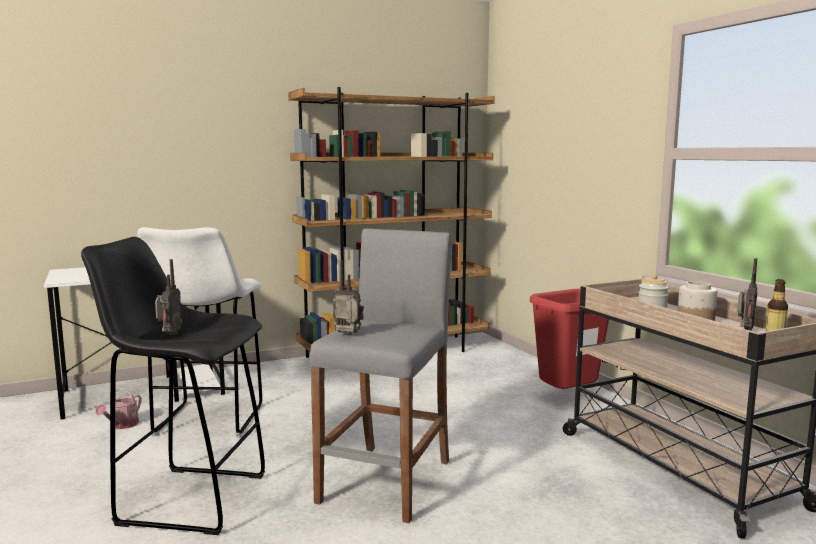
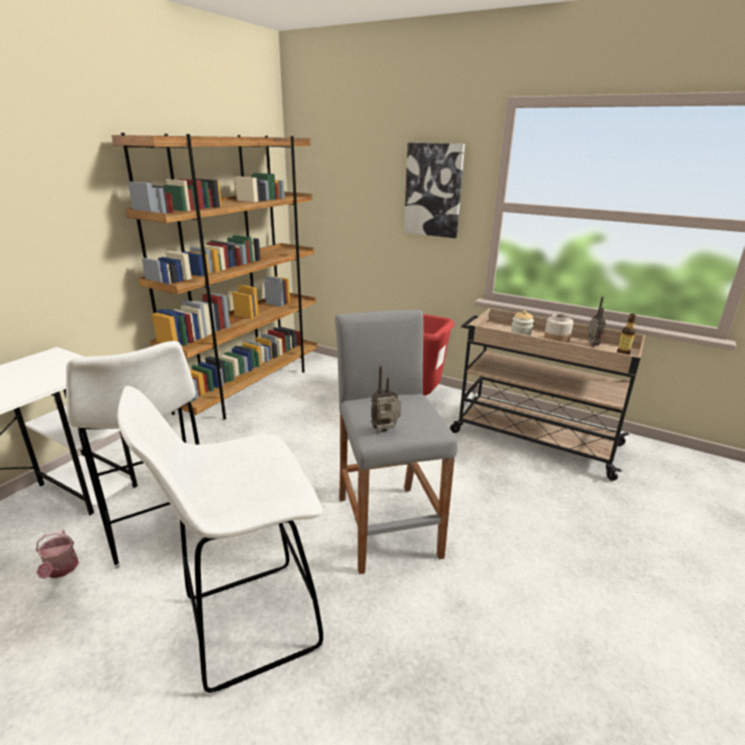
camera: 35 degrees left, 15 degrees up
black stool [81,237,265,535] -> white stool [118,386,323,697]
radio [155,259,182,335] -> none
none -> picture [404,143,465,238]

